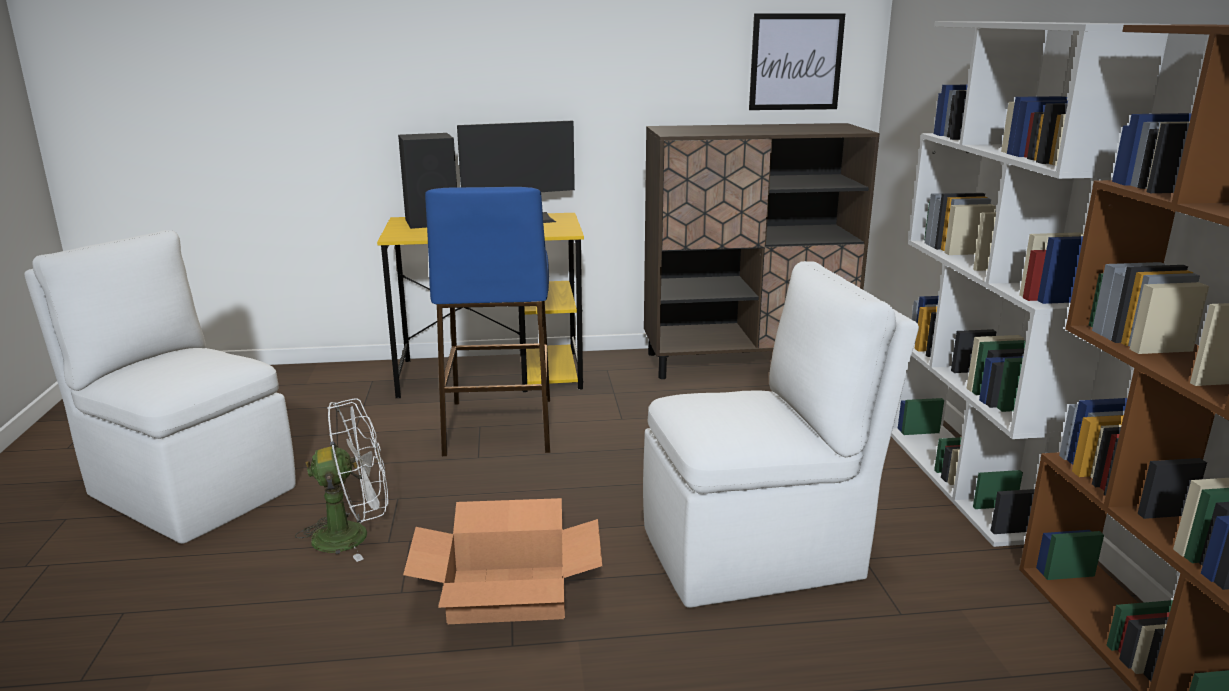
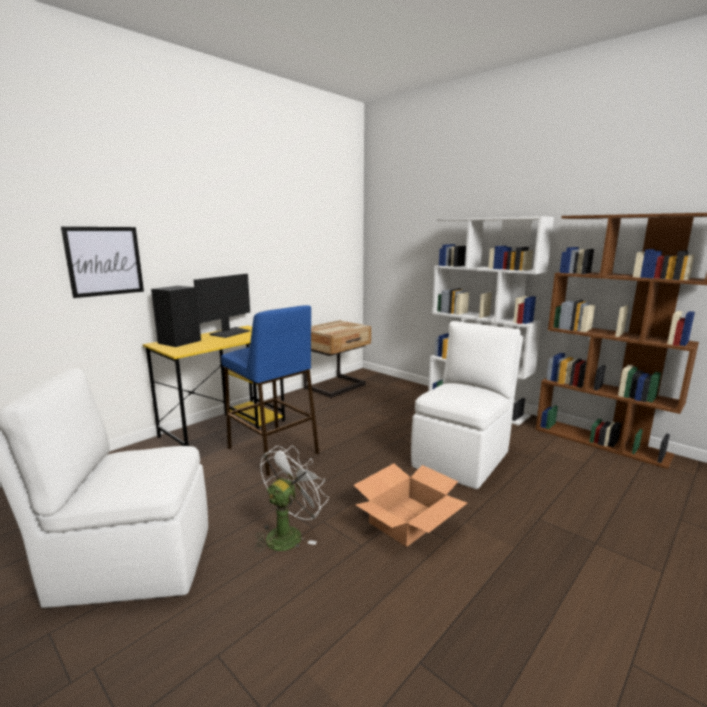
camera: 40 degrees left, 5 degrees down
brown cabinet [644,123,880,379] -> beige nightstand [303,320,371,398]
picture [749,13,845,110] -> picture moved to [61,227,144,298]

